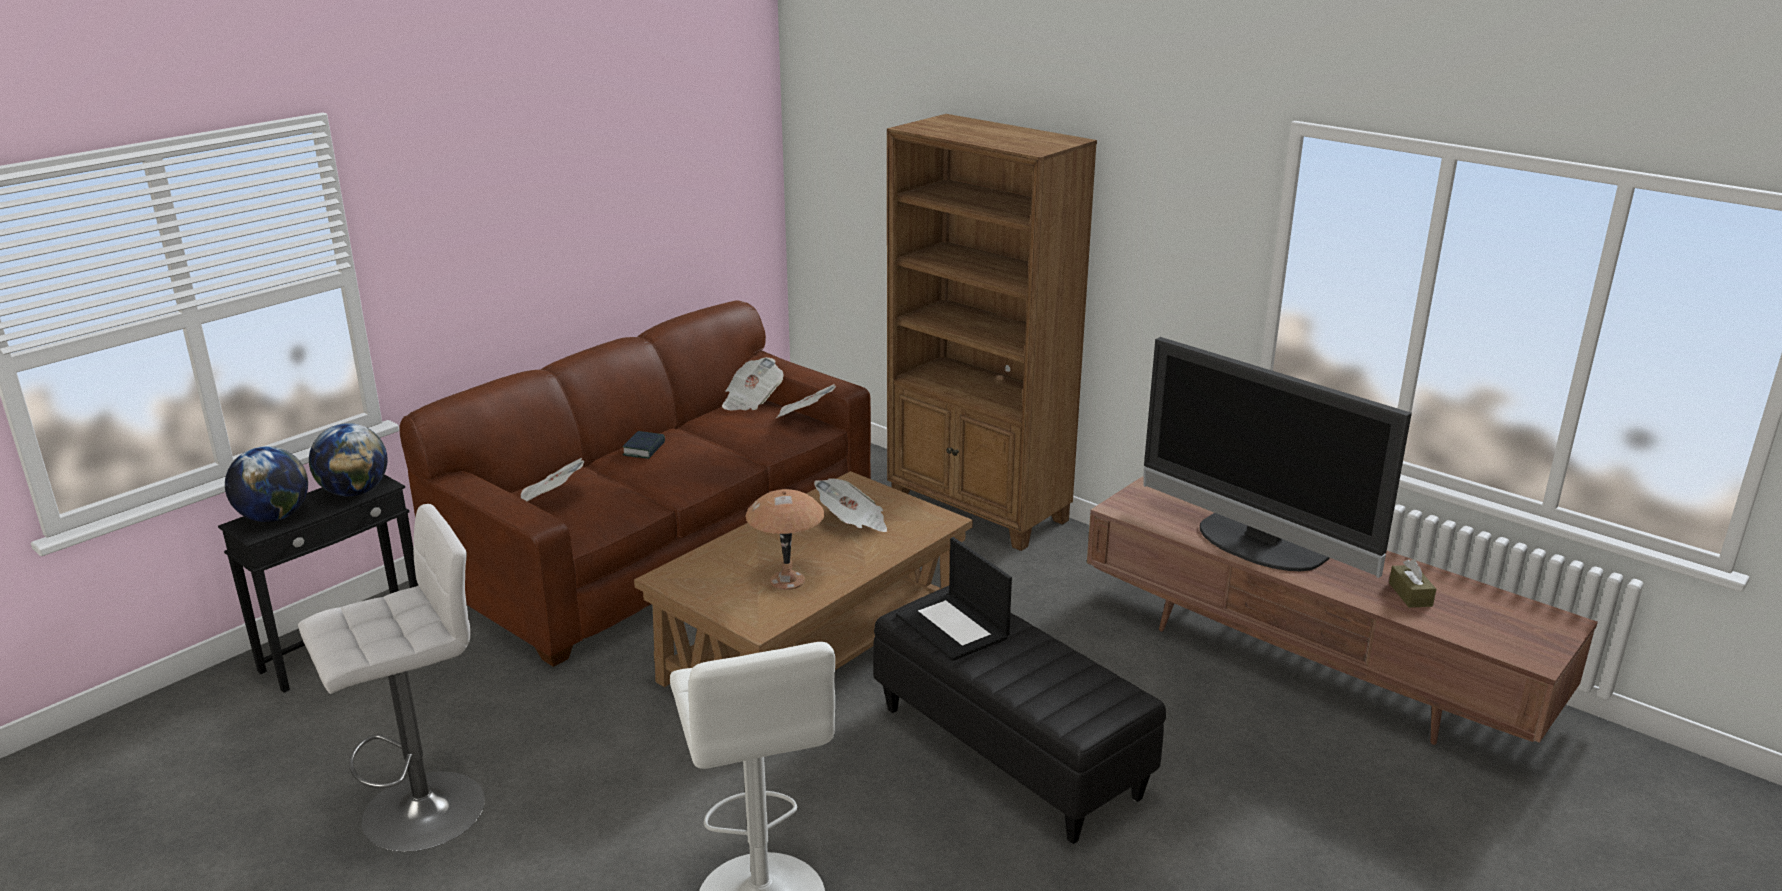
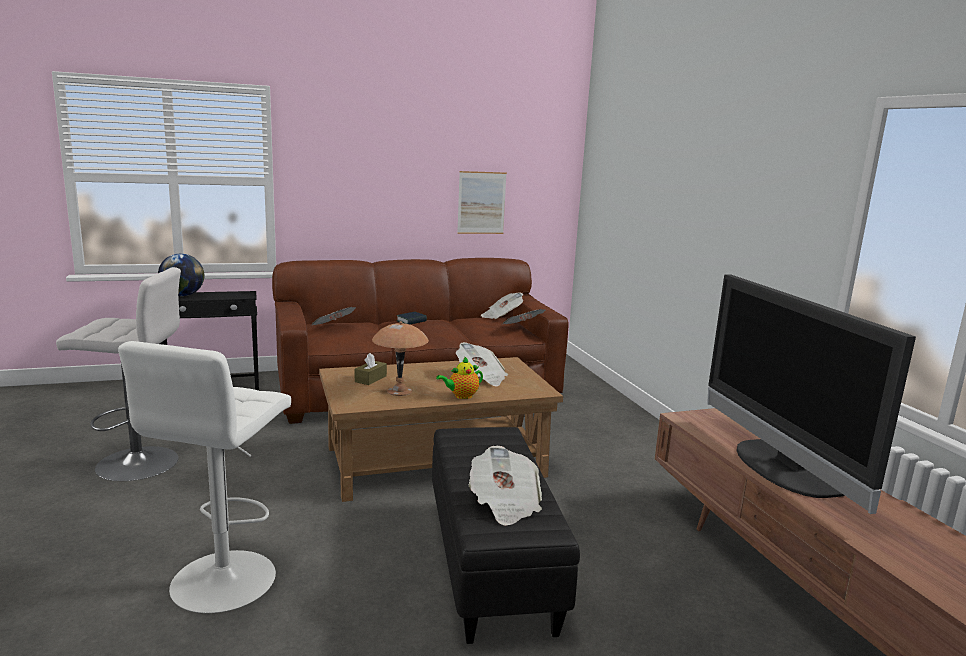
camera: 30 degrees right, 10 degrees down
globe [309,423,387,496] -> none
brown bookcase [887,114,1097,551] -> none
laptop [896,537,1012,661] -> none
brown tissue box [1389,559,1436,608] -> brown tissue box moved to [355,353,387,385]
none -> teapot [436,356,483,399]
none -> picture [457,171,507,234]
none -> newspaper [468,446,542,526]

